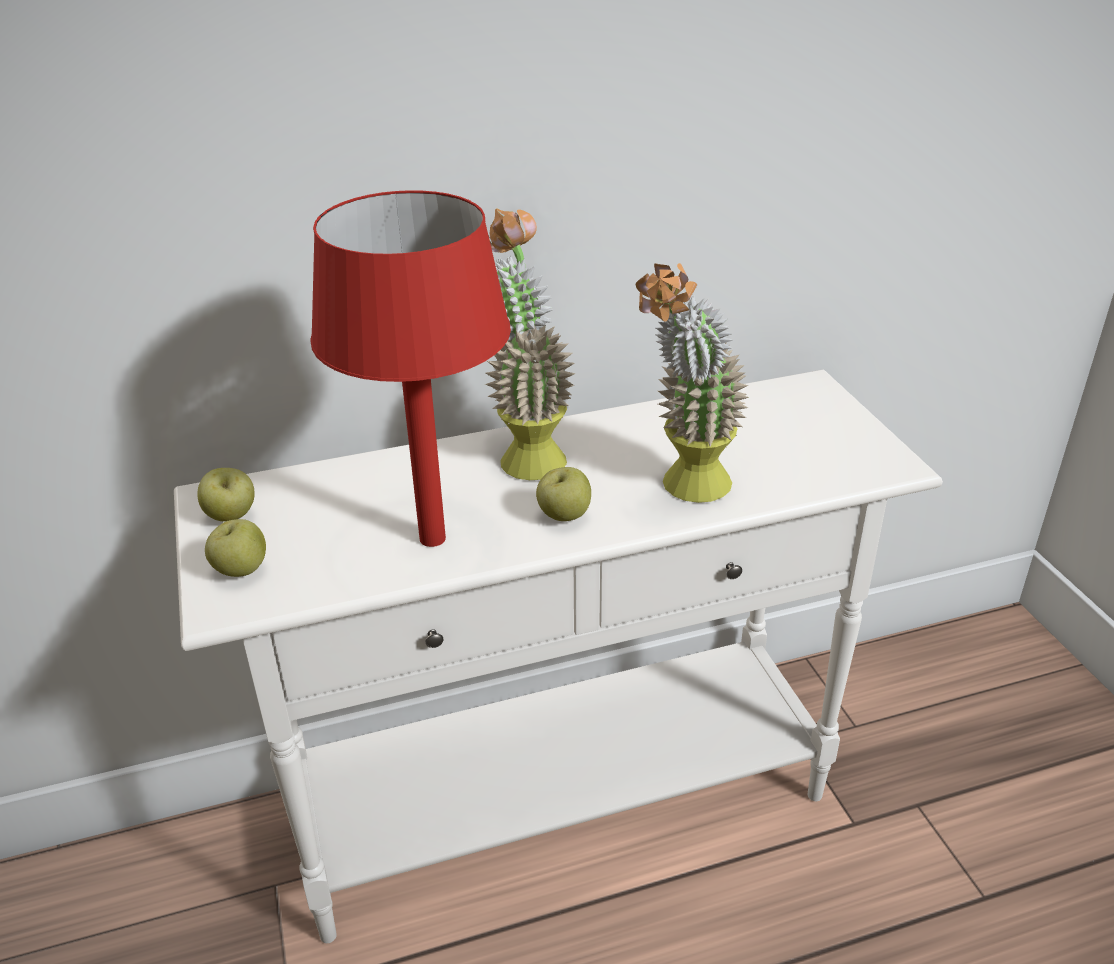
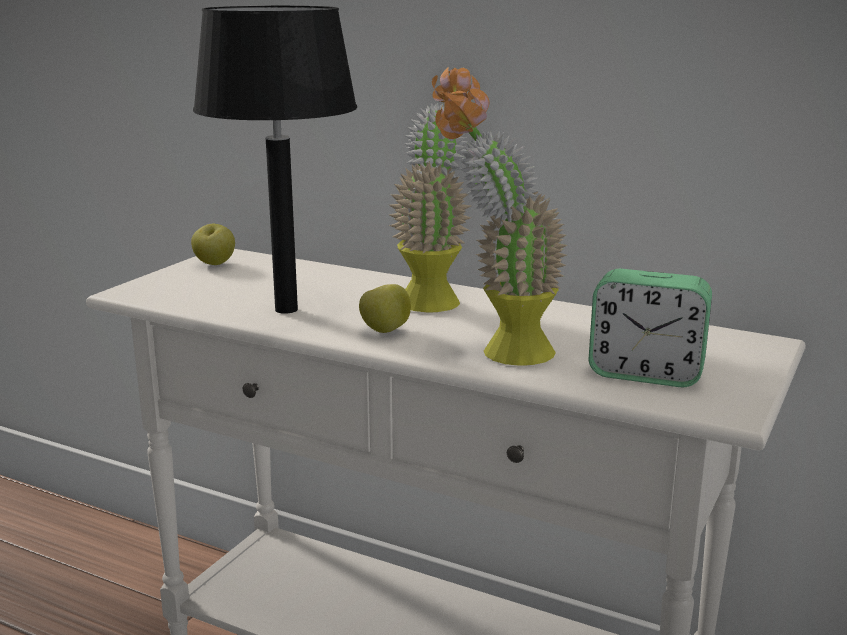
camera: 45 degrees right, 15 degrees down
apple [205,519,266,577] -> none
red table lamp [310,190,511,547] -> black table lamp [193,6,357,314]
none -> alarm clock [589,269,712,387]

